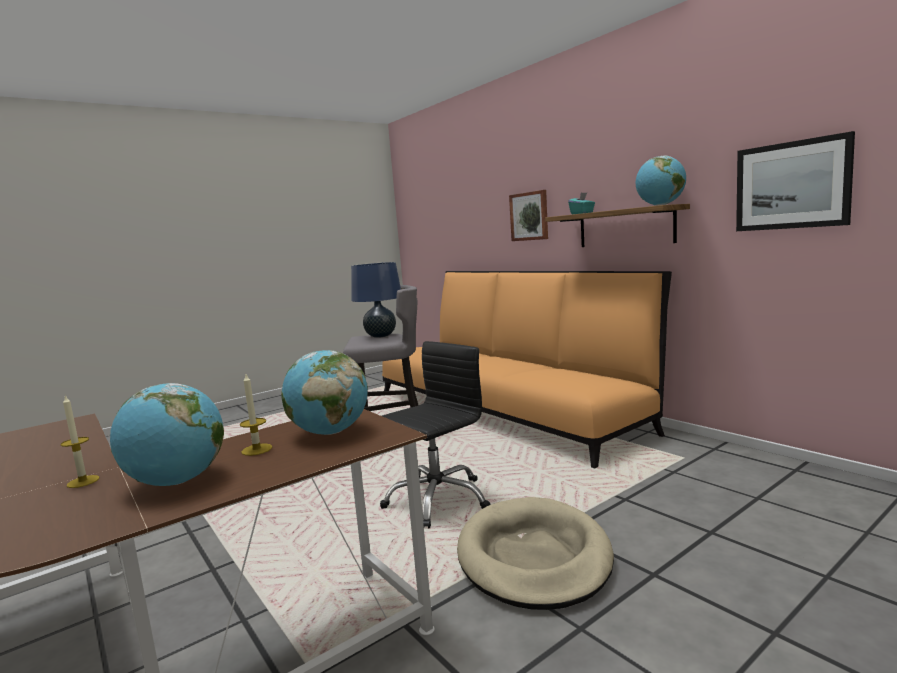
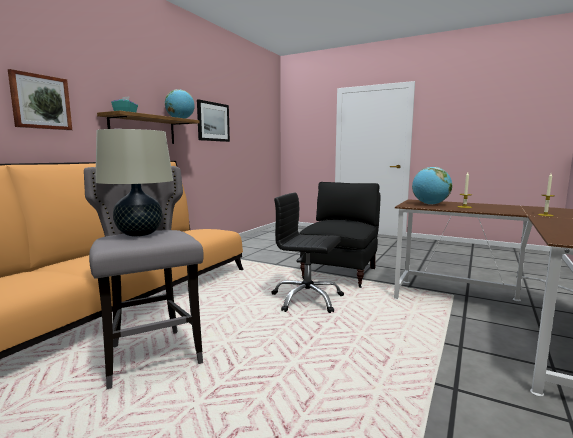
camera: 115 degrees left, 0 degrees up
globe [110,383,224,486] -> none
blue table lamp [351,262,401,338] -> beige table lamp [95,129,173,237]
beige dog bed [457,497,614,610] -> black armchair [300,182,381,288]

